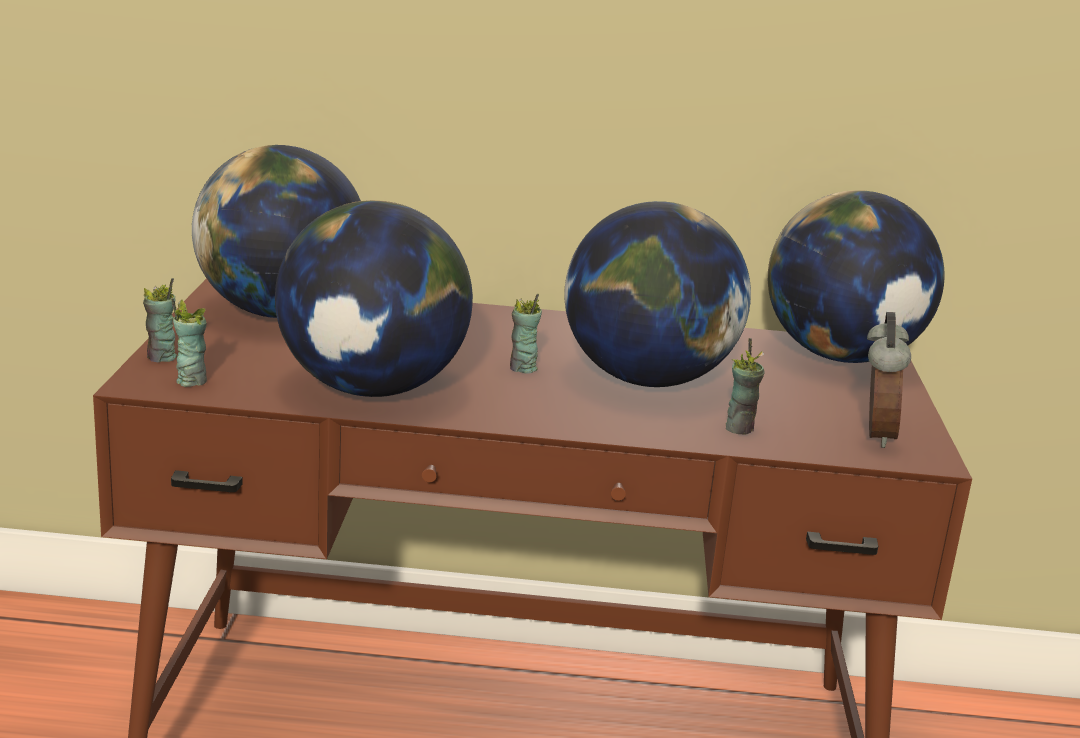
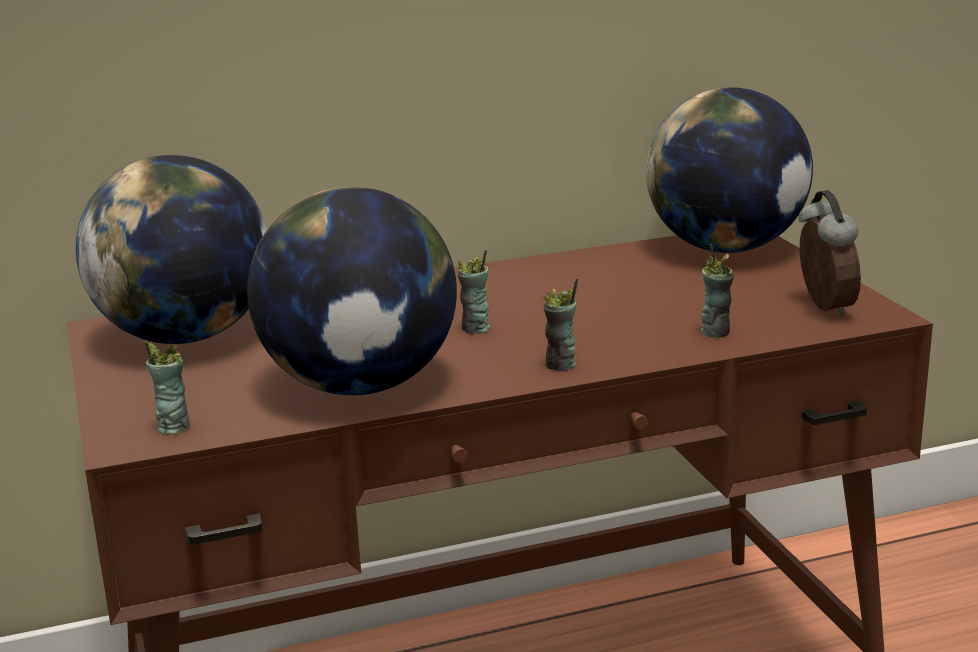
camera: 20 degrees left, 0 degrees up
cup [143,278,177,362] -> cup moved to [543,278,578,372]
globe [564,201,751,387] -> none

